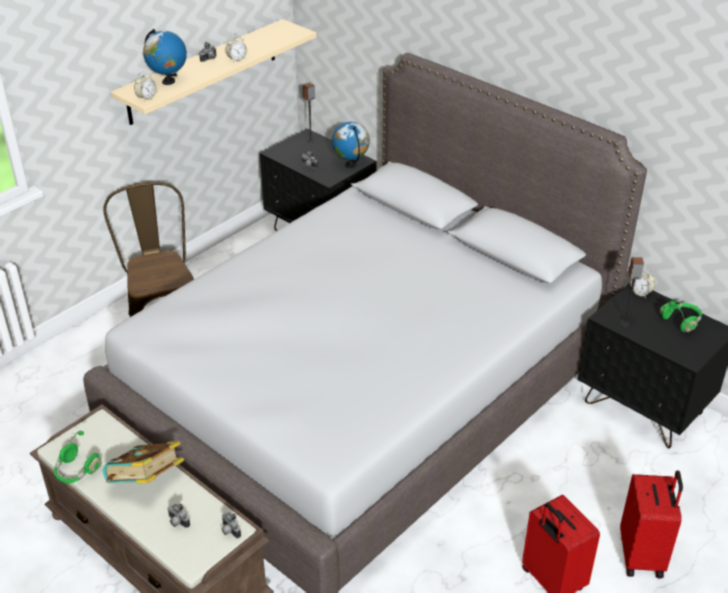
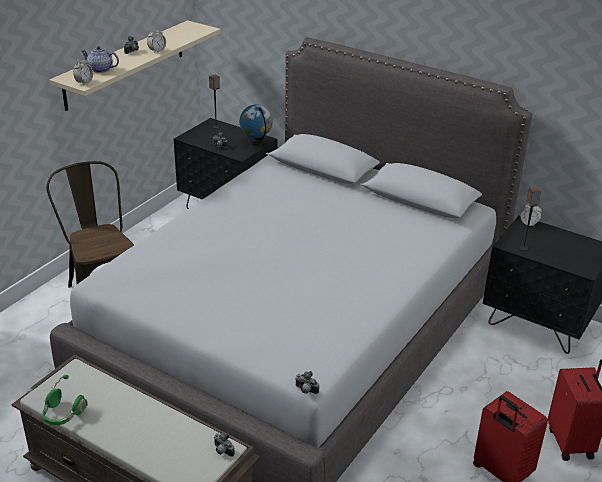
camera: 10 degrees left, 5 degrees down
book [103,441,184,484] -> none
globe [143,29,187,85] -> teapot [80,46,119,73]
camera [167,504,190,528] -> camera moved to [295,371,319,394]
green headphones [660,301,702,332] -> none

